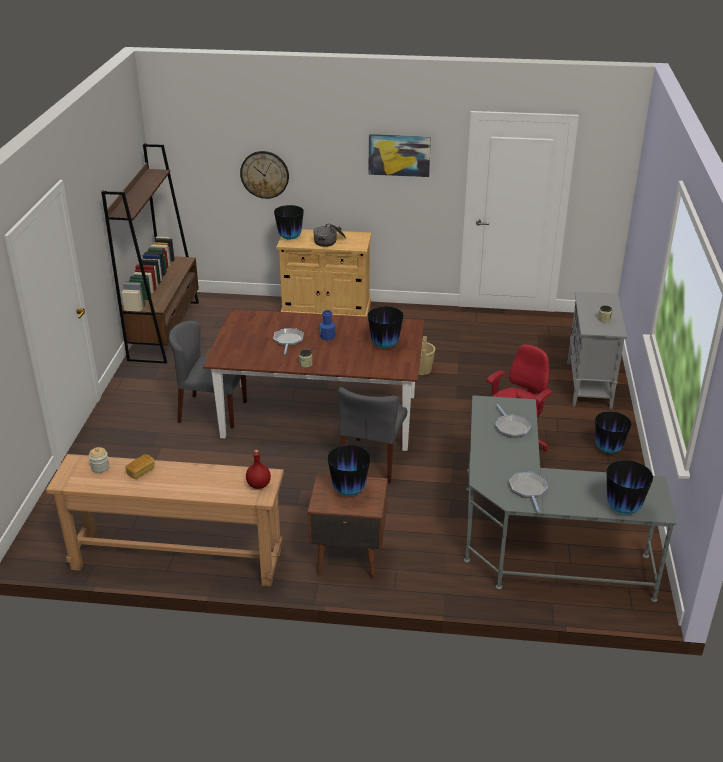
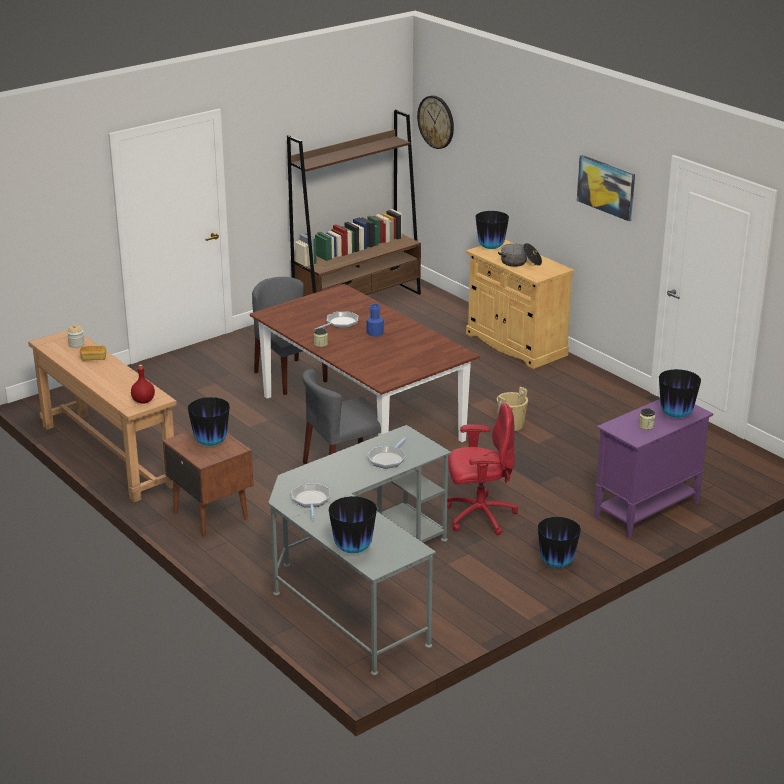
camera: 45 degrees right, 5 degrees down
wall clock [240,151,289,199] -> wall clock moved to [417,95,454,149]
vase [368,306,403,348] -> vase moved to [659,369,701,418]
frying pan [509,472,548,512] -> frying pan turned 45 degrees counterclockwise [292,483,330,519]
grey cabinet [567,291,627,409] -> purple cabinet [594,399,713,539]

